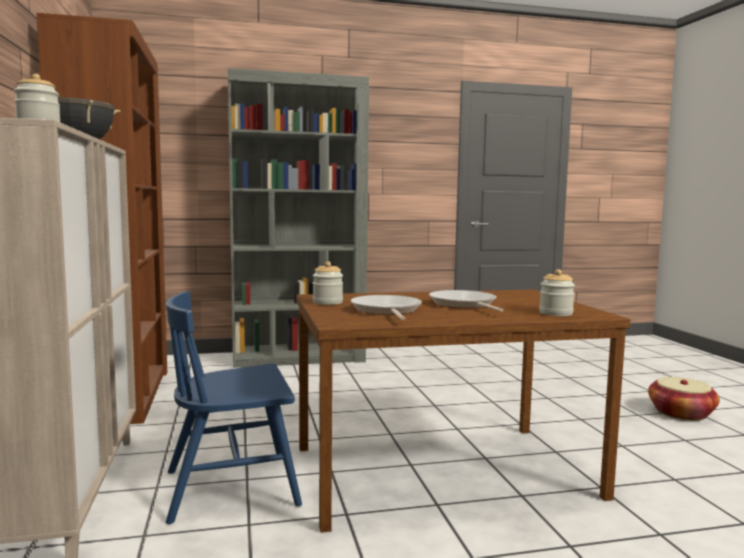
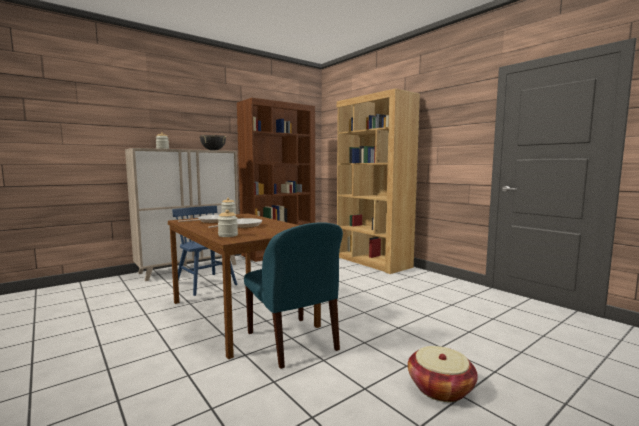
camera: 65 degrees right, 0 degrees up
grey bookcase [228,68,369,368] -> brown bookcase [337,88,420,274]
none -> blue chair [244,222,343,369]

